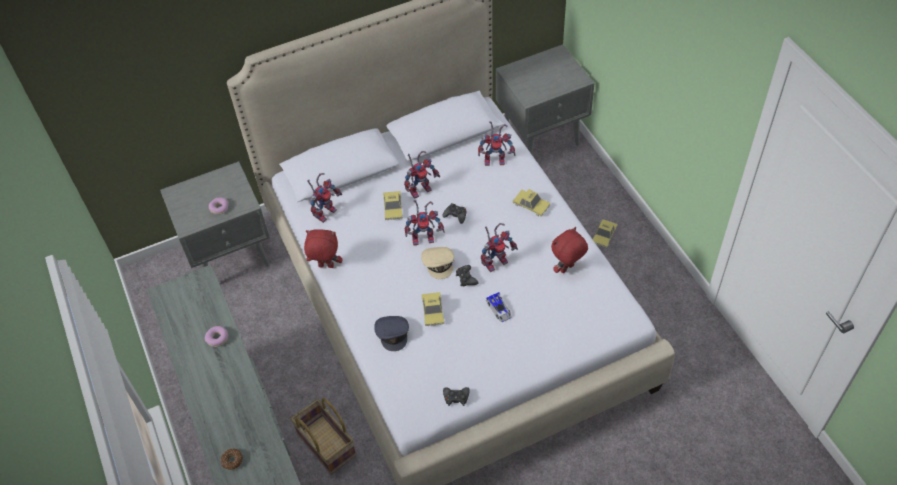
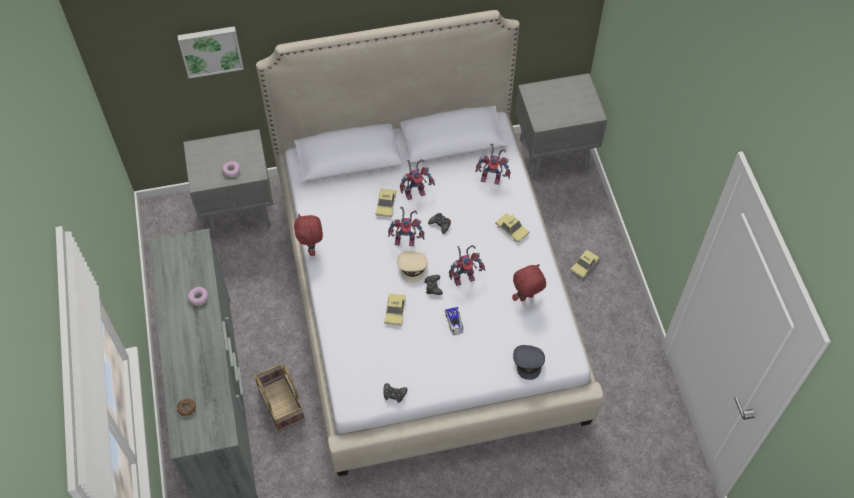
camera: 10 degrees right, 5 degrees up
red plush toy [304,229,343,268] -> red plush toy turned 120 degrees counterclockwise [294,214,323,256]
toy robot [307,173,342,223] -> none
grey cap [374,316,409,351] -> grey cap moved to [513,345,545,380]
none -> picture [177,26,244,79]

